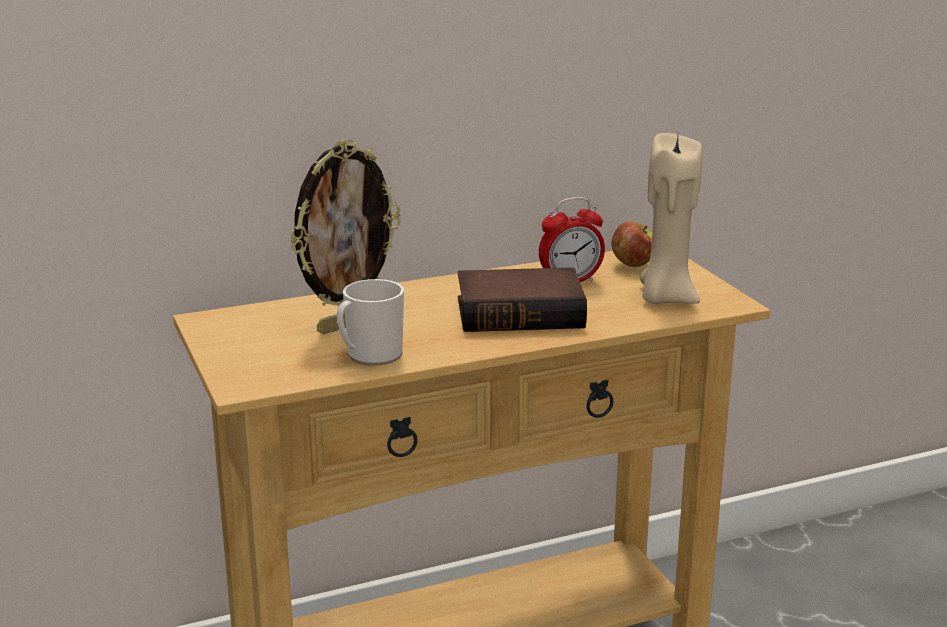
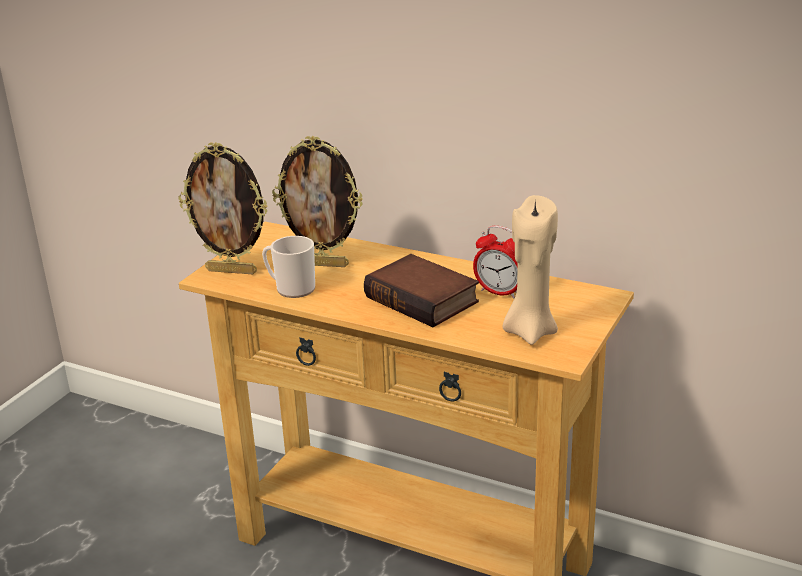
camera: 50 degrees right, 5 degrees up
apple [611,221,652,267] -> none
none -> picture frame [178,142,268,274]

